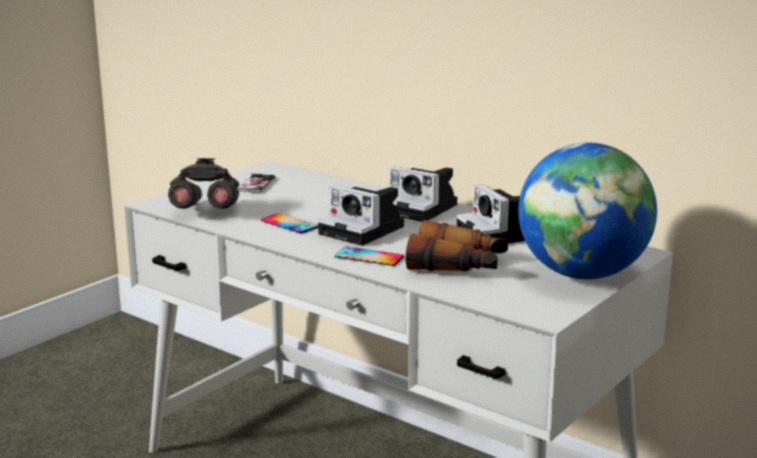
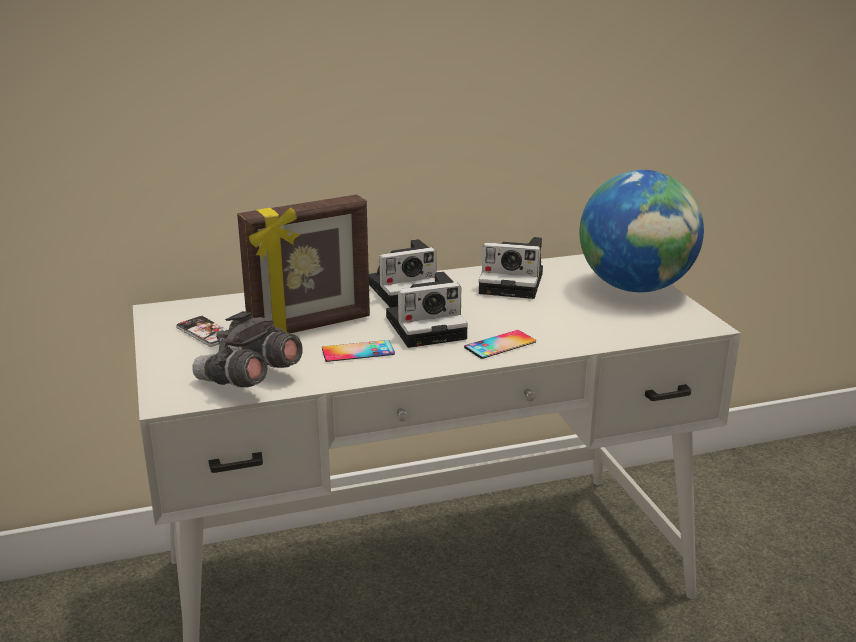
camera: 55 degrees left, 5 degrees up
binoculars [406,220,508,272] -> none
none -> picture frame [237,195,370,333]

